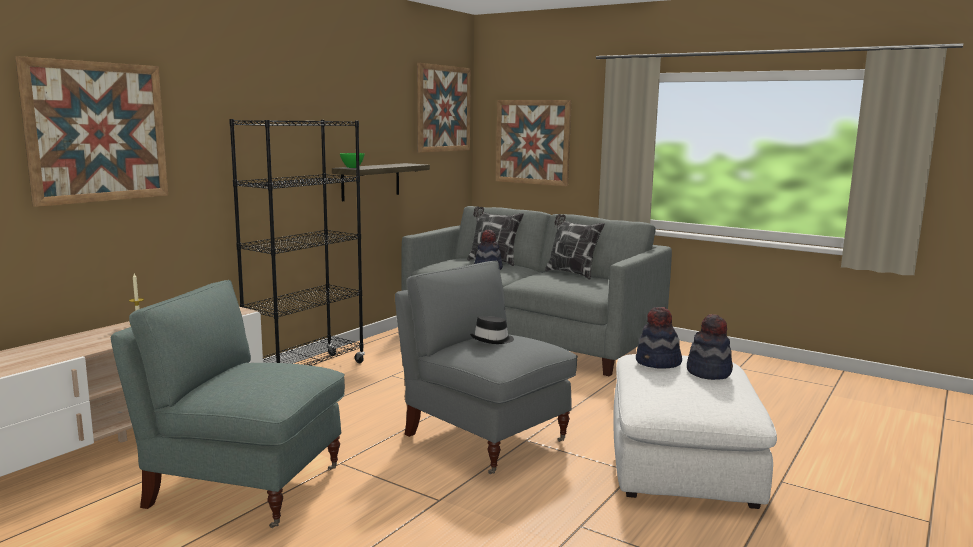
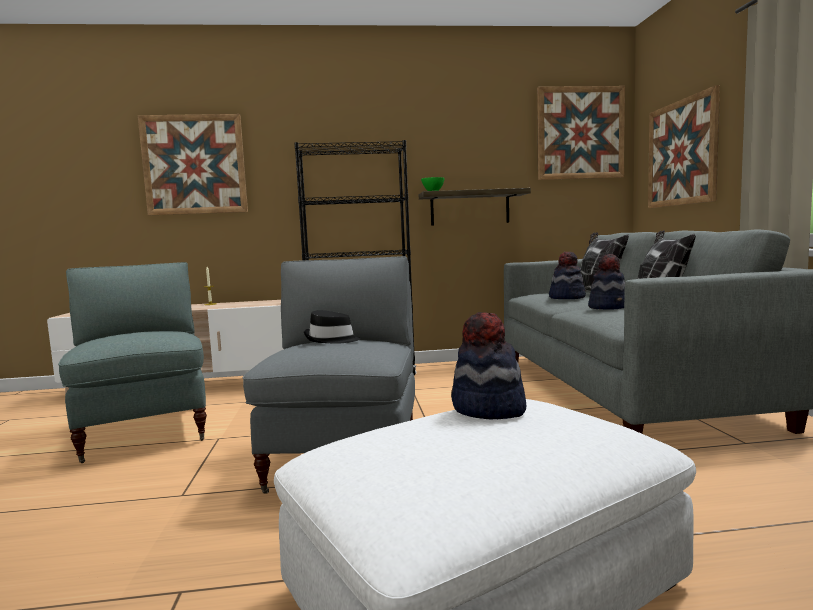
camera: 50 degrees right, 5 degrees down
hat [687,314,733,380] -> hat moved to [588,254,625,310]

